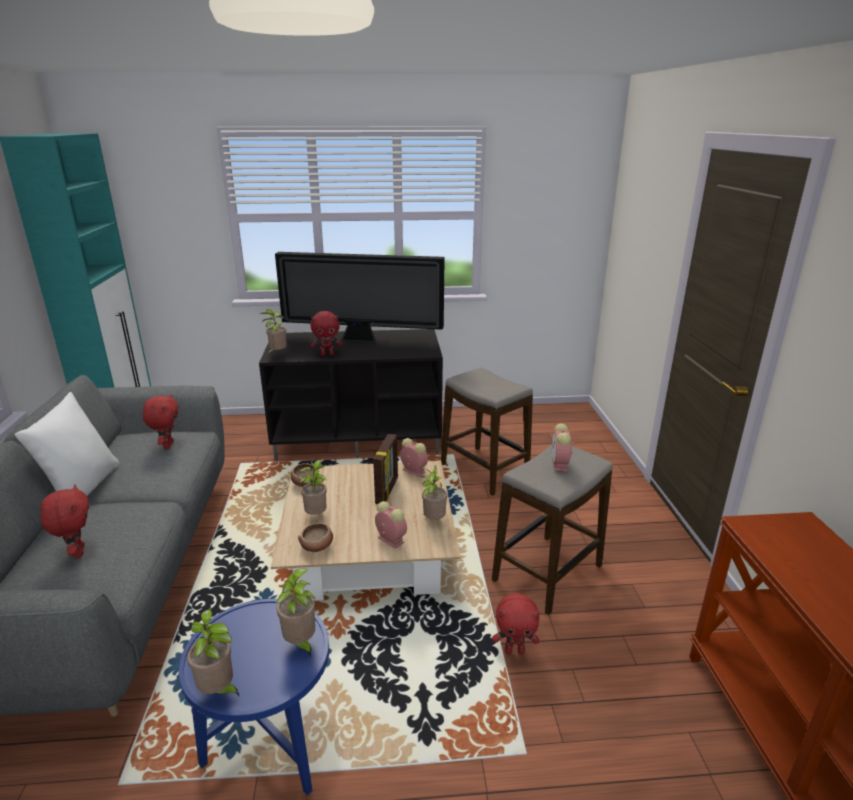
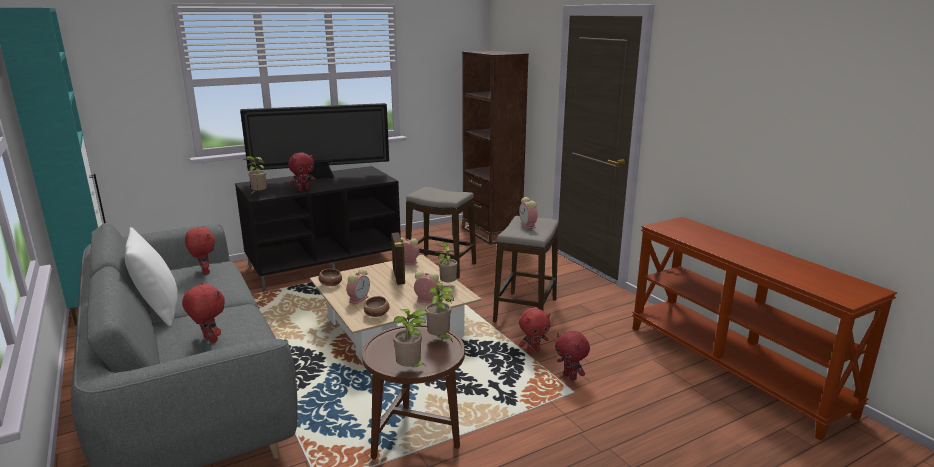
camera: 25 degrees left, 5 degrees down
blue side table [179,599,329,796] -> brown side table [362,324,465,459]
potted plant [300,460,327,515] -> alarm clock [347,269,370,304]
none -> brown bookcase [462,51,529,245]
none -> red plush toy [555,331,590,381]

